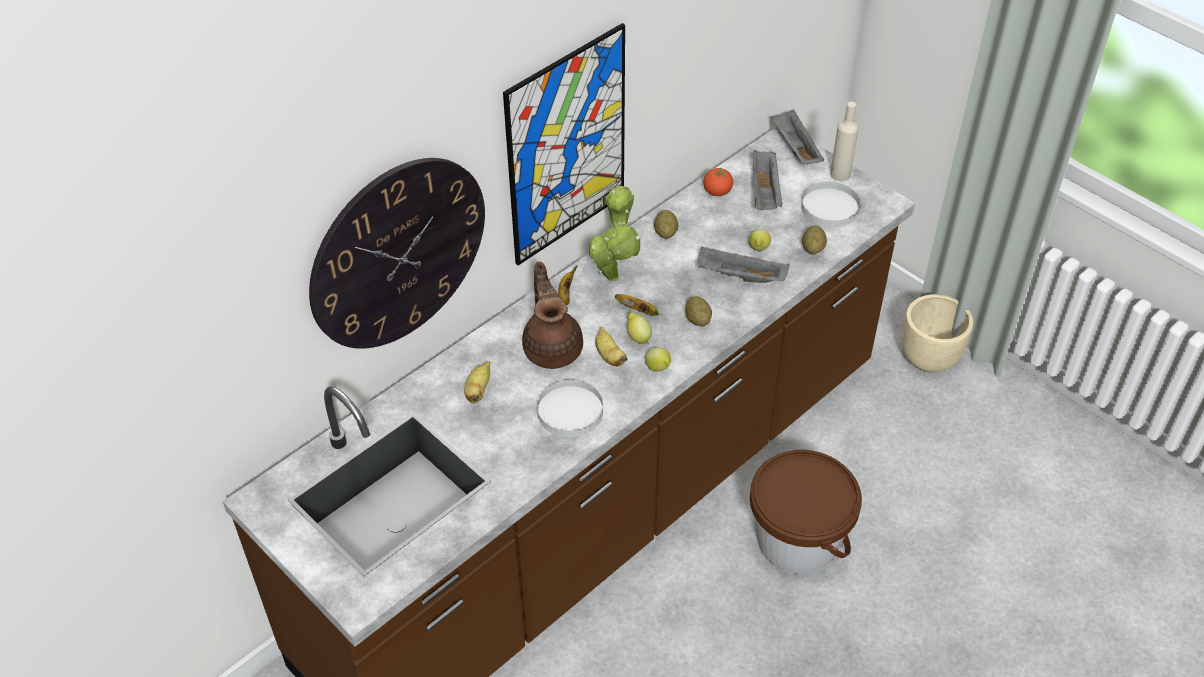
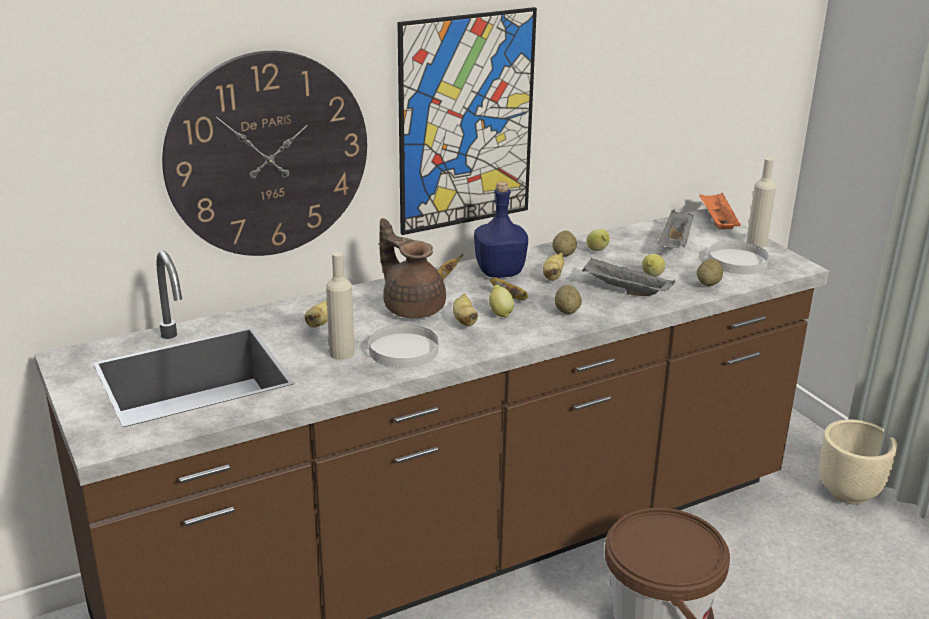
camera: 15 degrees right, 20 degrees down
brown teapot [522,262,583,369] -> brown teapot turned 45 degrees counterclockwise [379,218,446,318]
potted plant [589,186,641,282] -> blue bottle [474,182,528,278]
lemon [645,347,671,372] -> lemon moved to [586,229,610,251]
tomato [703,167,733,196] -> none
grey tray [772,109,824,164] -> orange tray [699,193,741,230]
none -> beige bottle [326,252,355,360]
none -> banana [543,253,564,281]

